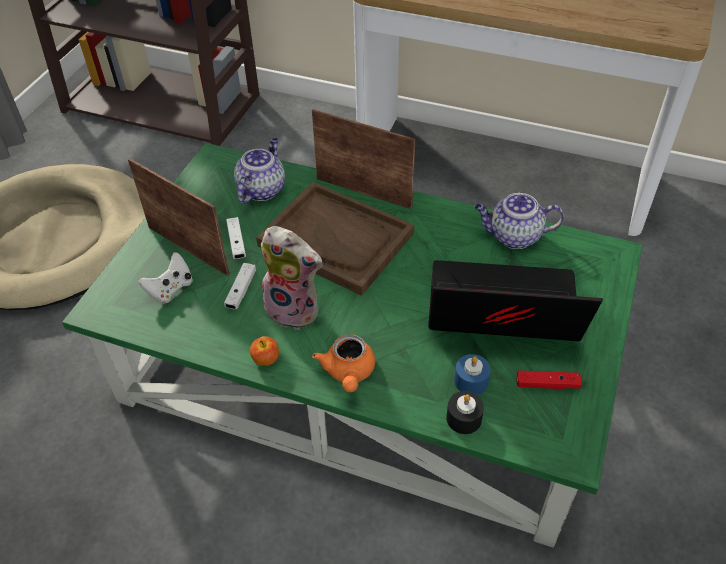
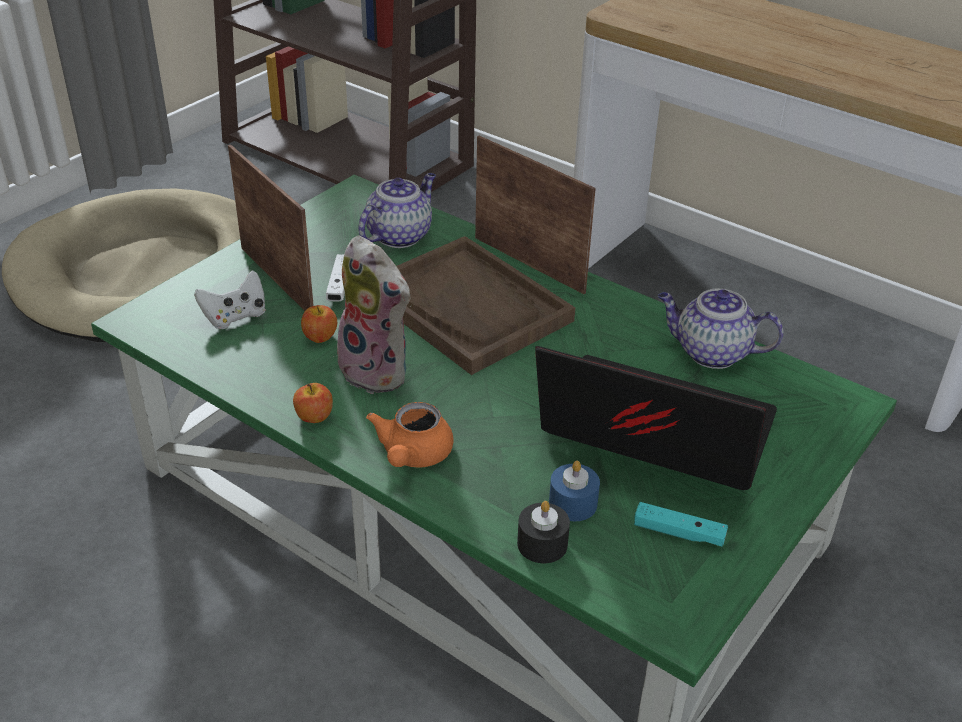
camera: 15 degrees right, 10 degrees down
white game controller [224,263,256,309] -> apple [301,305,337,343]
red game controller [517,370,582,389] -> turquoise game controller [634,502,728,547]

